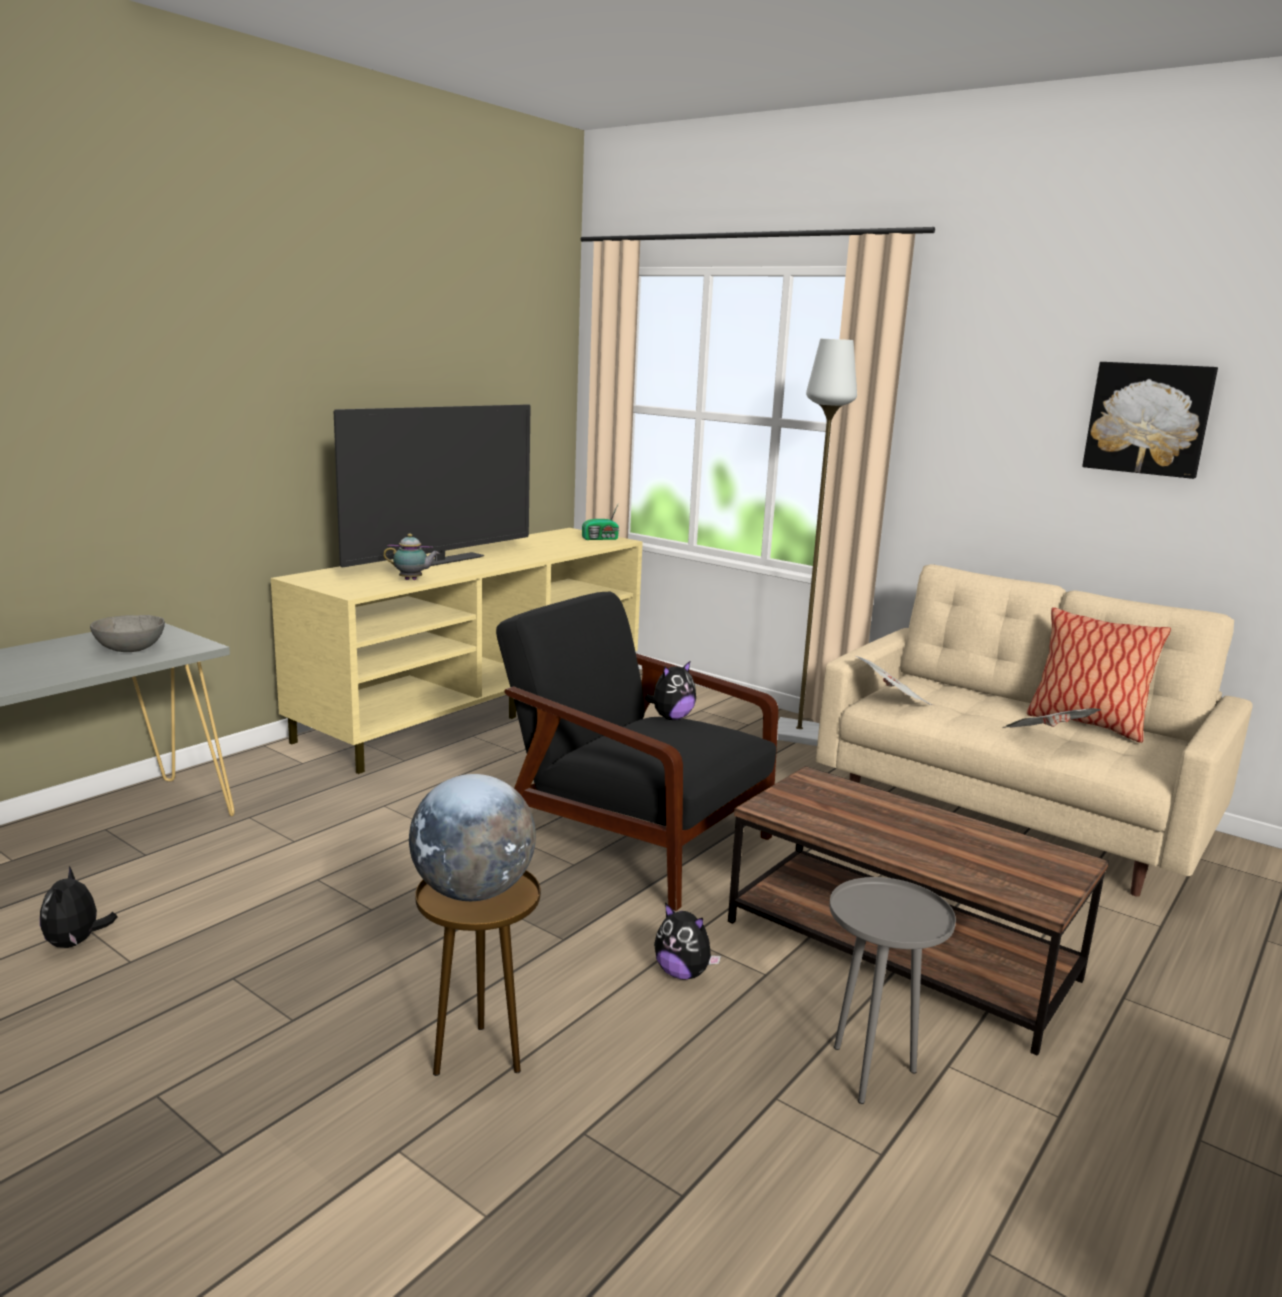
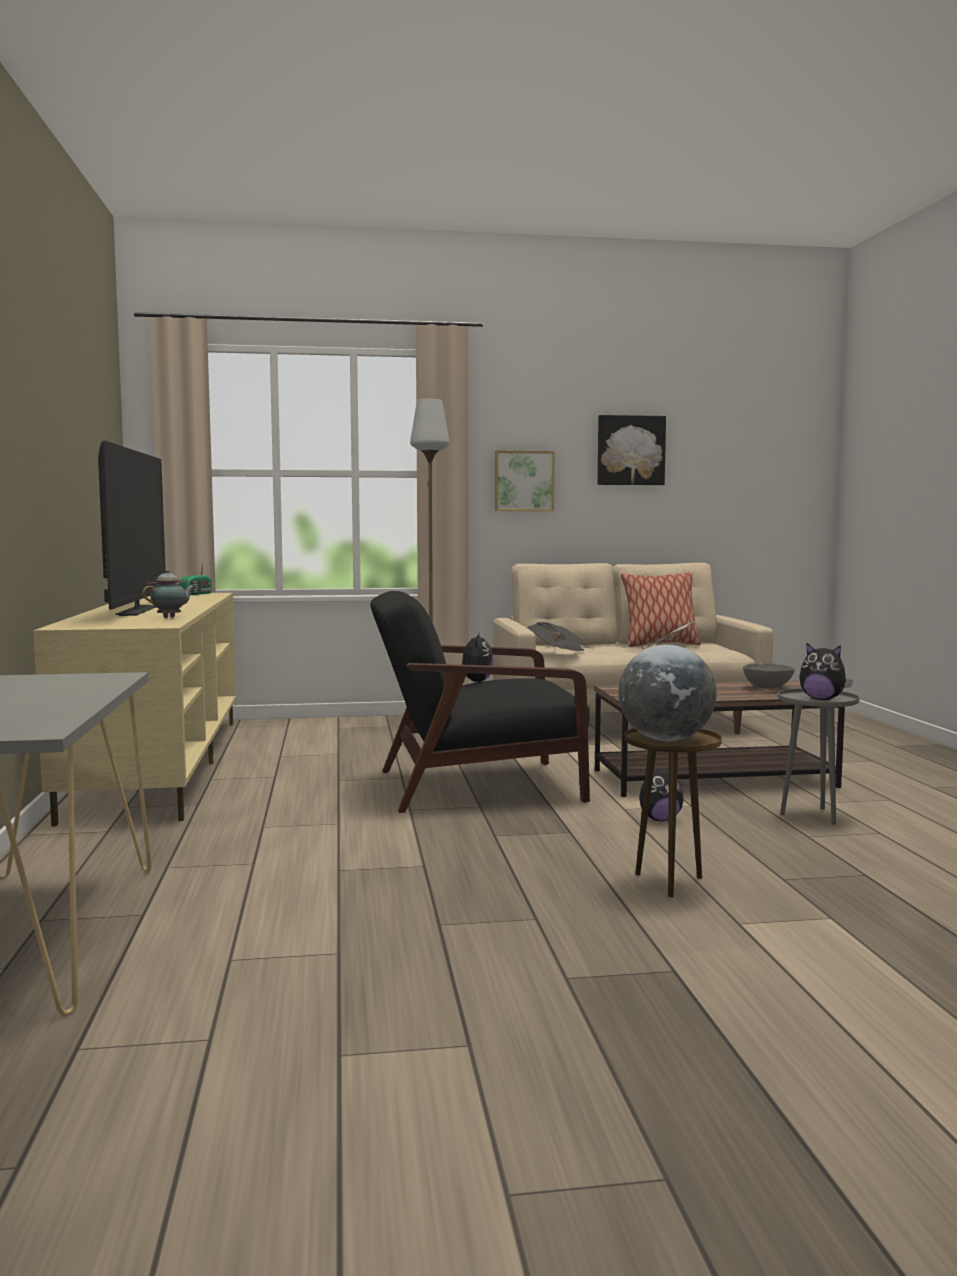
camera: 45 degrees left, 10 degrees down
plush toy [40,866,117,948] -> plush toy moved to [799,643,853,700]
grey bowl [90,615,165,652] -> grey bowl moved to [743,663,795,689]
none -> picture [495,450,555,511]

